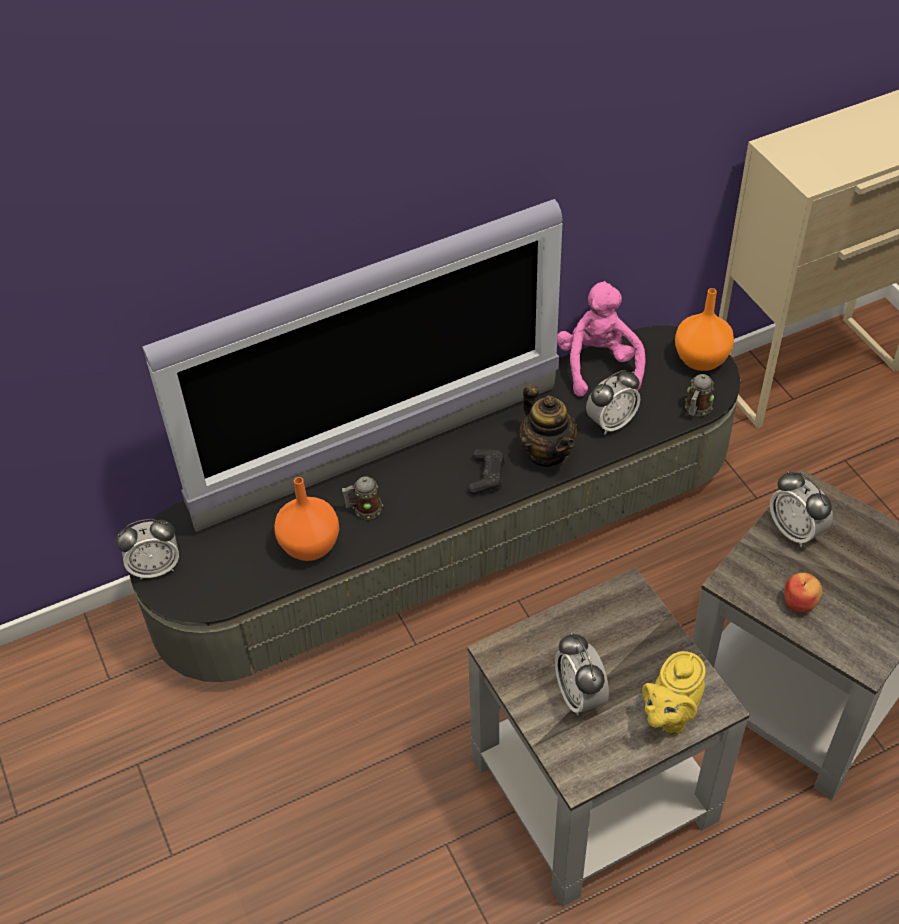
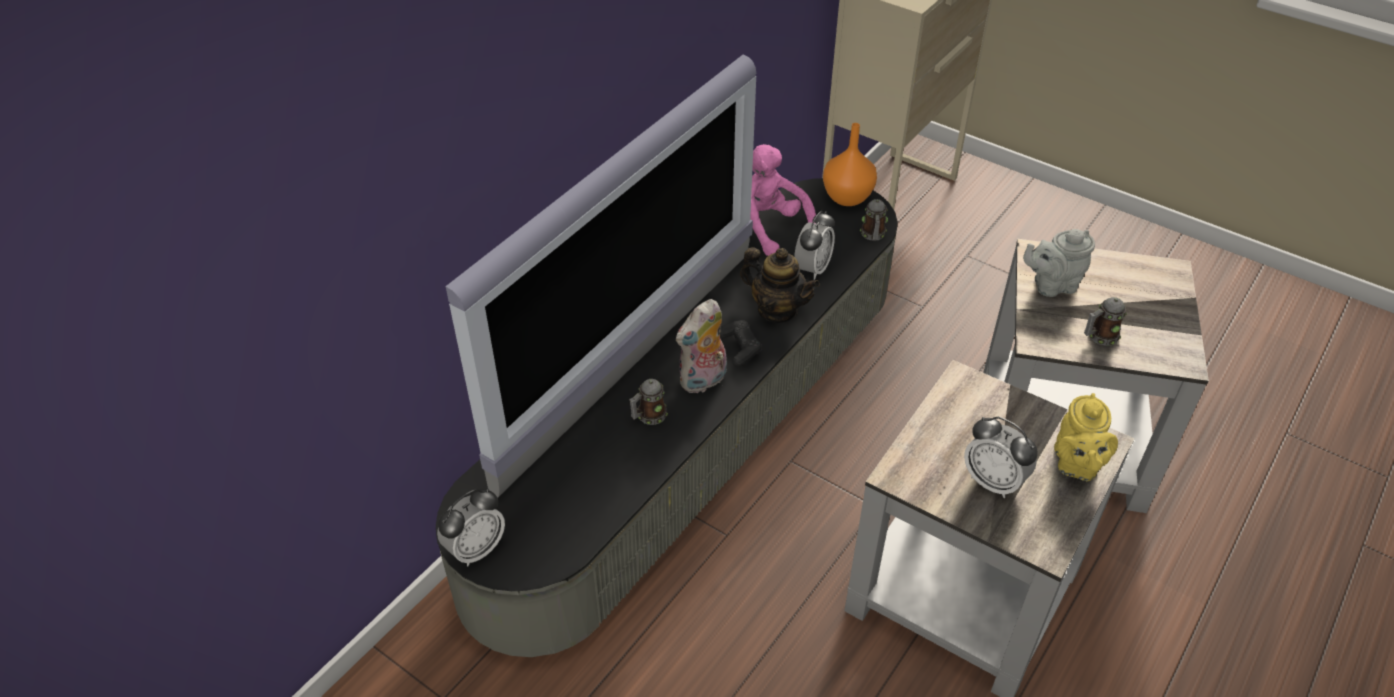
camera: 30 degrees left, 5 degrees down
orange vase [274,477,339,561] -> none
alarm clock [770,471,833,547] -> grey teapot [1023,229,1095,297]
apple [784,573,822,613] -> mug [1084,297,1127,346]
none -> plush toy [676,299,727,393]

